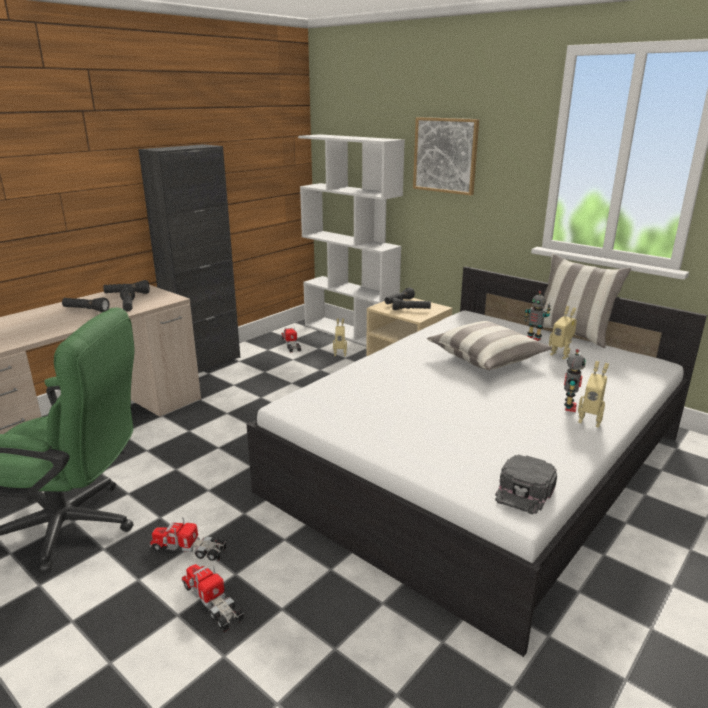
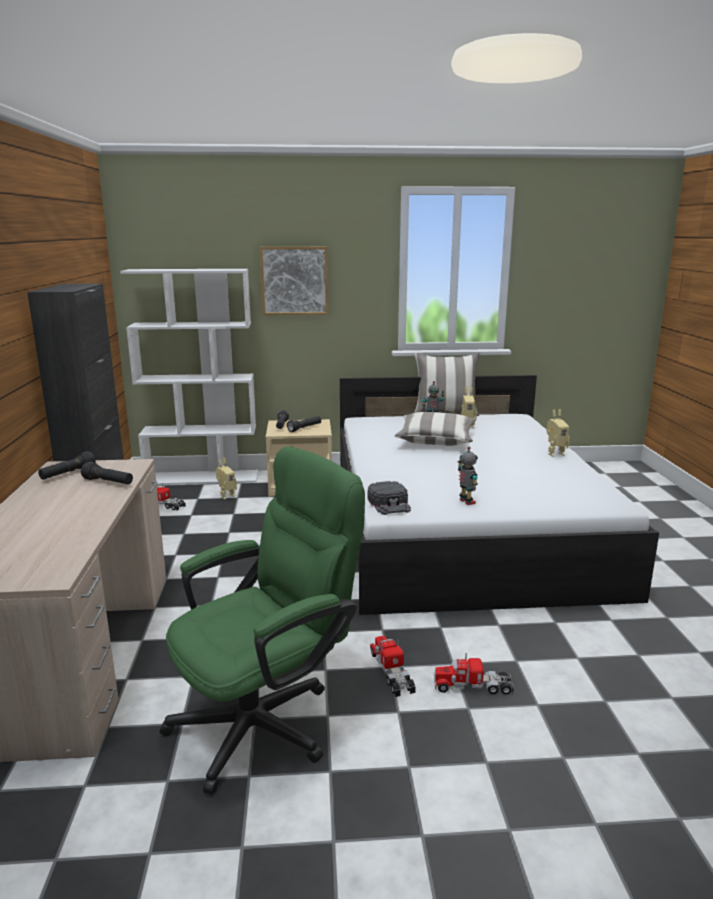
camera: 45 degrees left, 5 degrees down
black flashlight [62,297,109,312] -> none
toy truck [149,517,226,561] -> toy truck turned 105 degrees clockwise [370,636,416,697]
black cap [495,454,557,515] -> black cap moved to [367,481,411,515]
toy robot [564,349,586,412] -> toy robot moved to [458,447,478,505]

